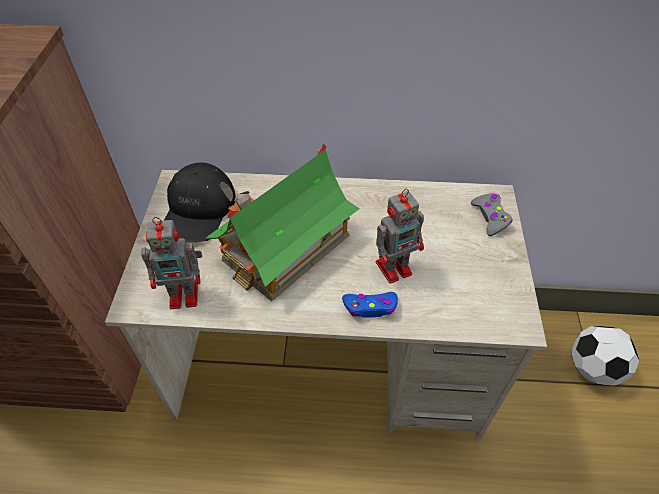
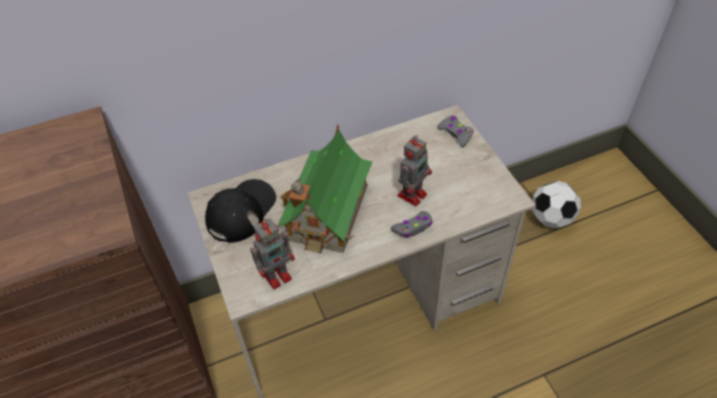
camera: 25 degrees left, 0 degrees up
black cap [164,163,236,242] -> black cap turned 135 degrees counterclockwise [205,179,276,243]
blue game controller [342,292,398,318] -> grey game controller [391,211,433,238]

